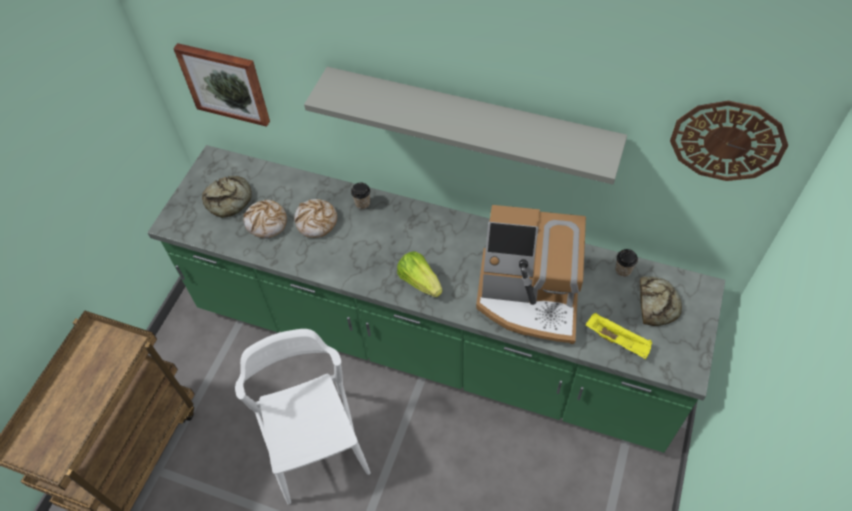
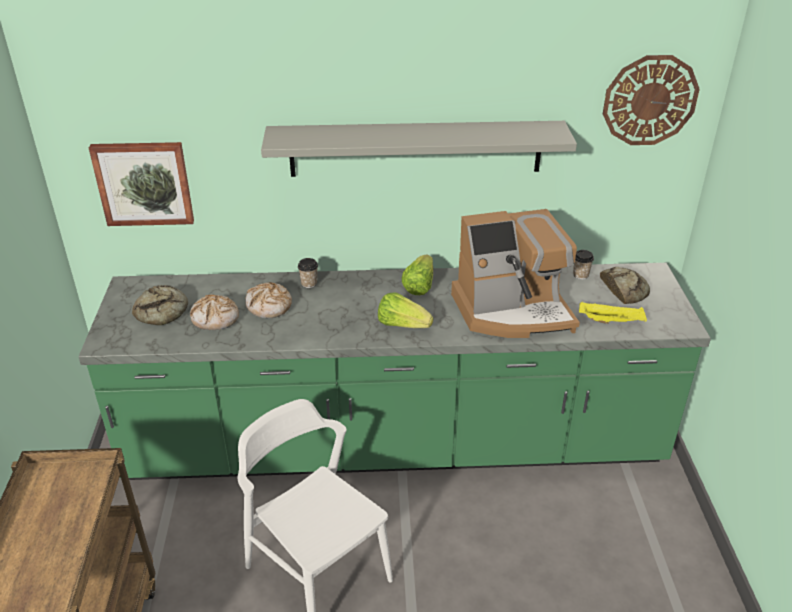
camera: 25 degrees left, 20 degrees down
none -> lettuce [402,254,433,295]

